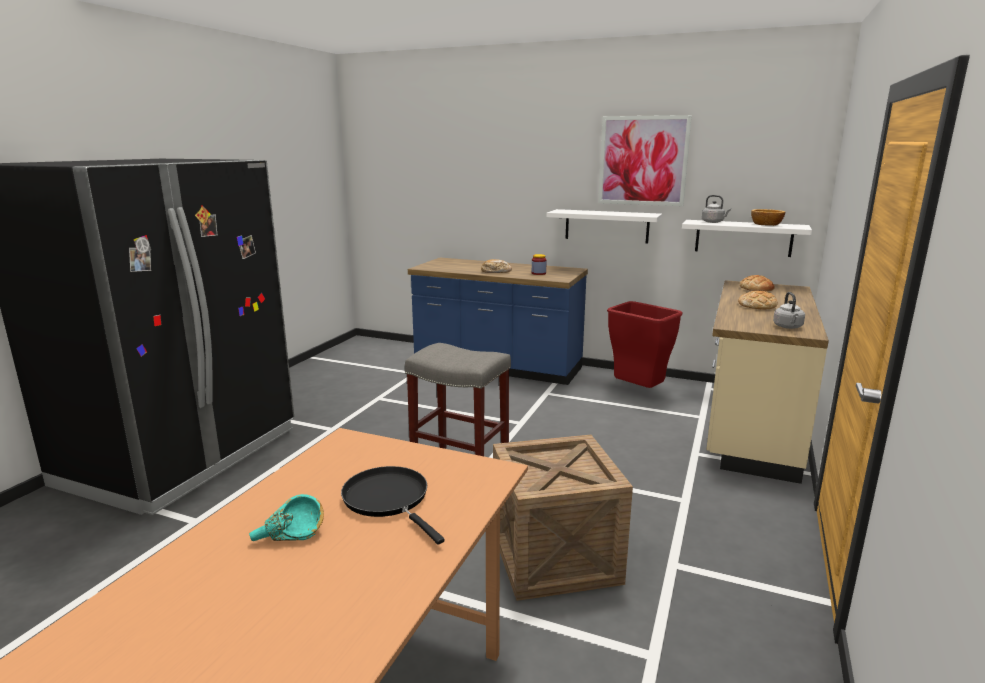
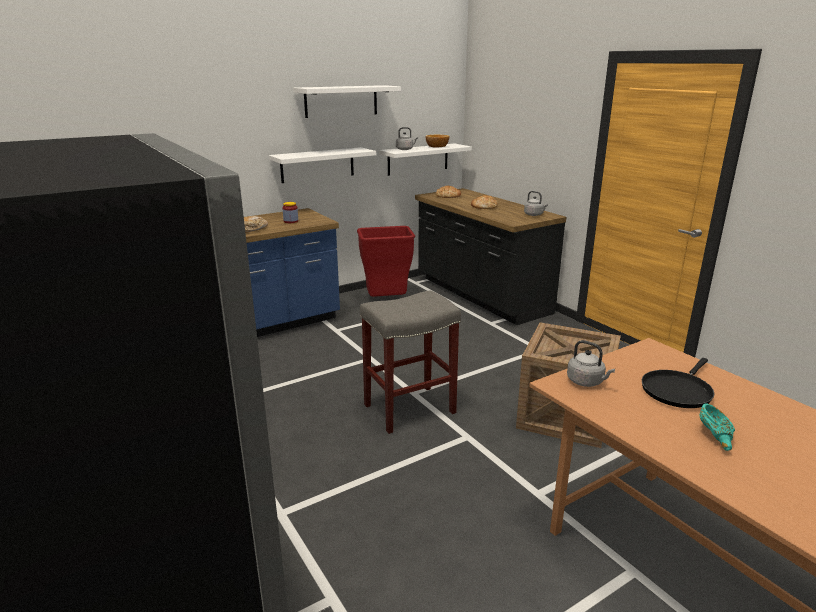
camera: 55 degrees left, 5 degrees up
black frying pan [341,466,445,544] -> black frying pan turned 45 degrees counterclockwise [642,358,714,408]
picture [598,115,692,206] -> white shelf [293,85,401,118]
beige counter [706,280,829,484] -> black counter [415,188,566,325]
none -> grey kettle [567,340,615,387]

